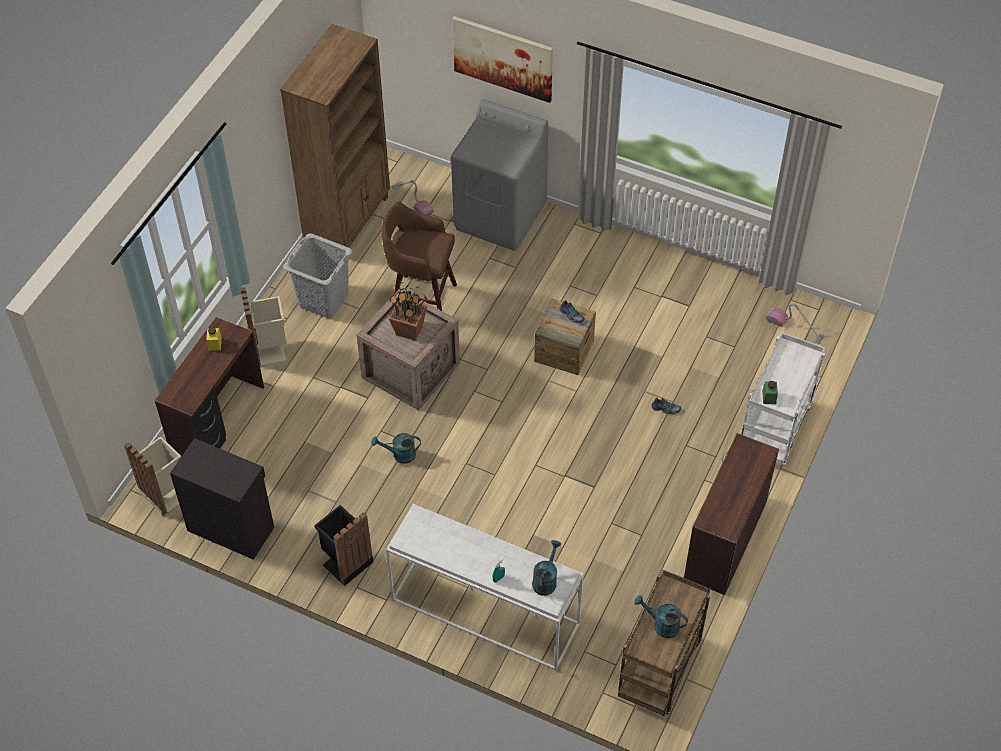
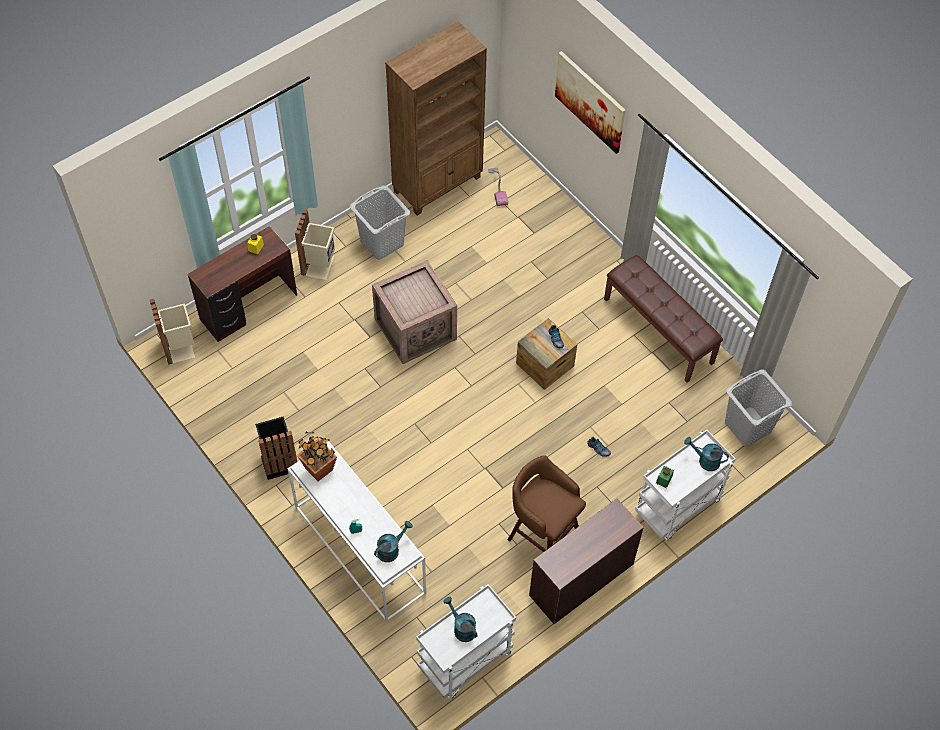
camera: 25 degrees right, 5 degrees up
black cabinet [170,438,274,560] -> none
turquoise watering can [371,433,421,464] -> turquoise watering can moved to [684,437,729,471]
brown stool [382,201,457,311] -> brown stool moved to [508,456,586,552]
potted plant [389,282,428,341] -> potted plant moved to [297,432,337,481]
grey washing machine [451,99,548,251] -> none
brown cart [618,570,710,716] -> white cart [416,584,516,699]
vacuum cleaner [766,303,825,344] -> grey laundry basket [725,370,792,446]
none -> brown bench [604,255,723,382]

